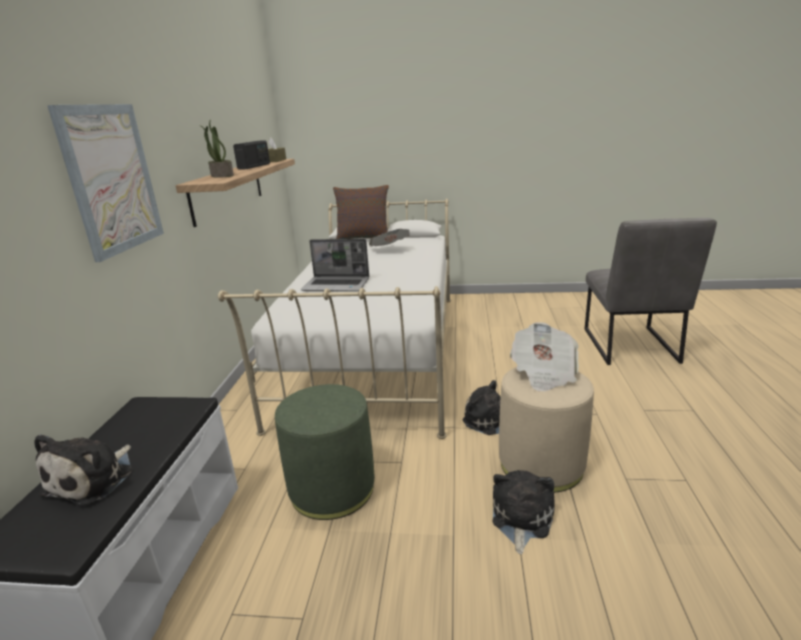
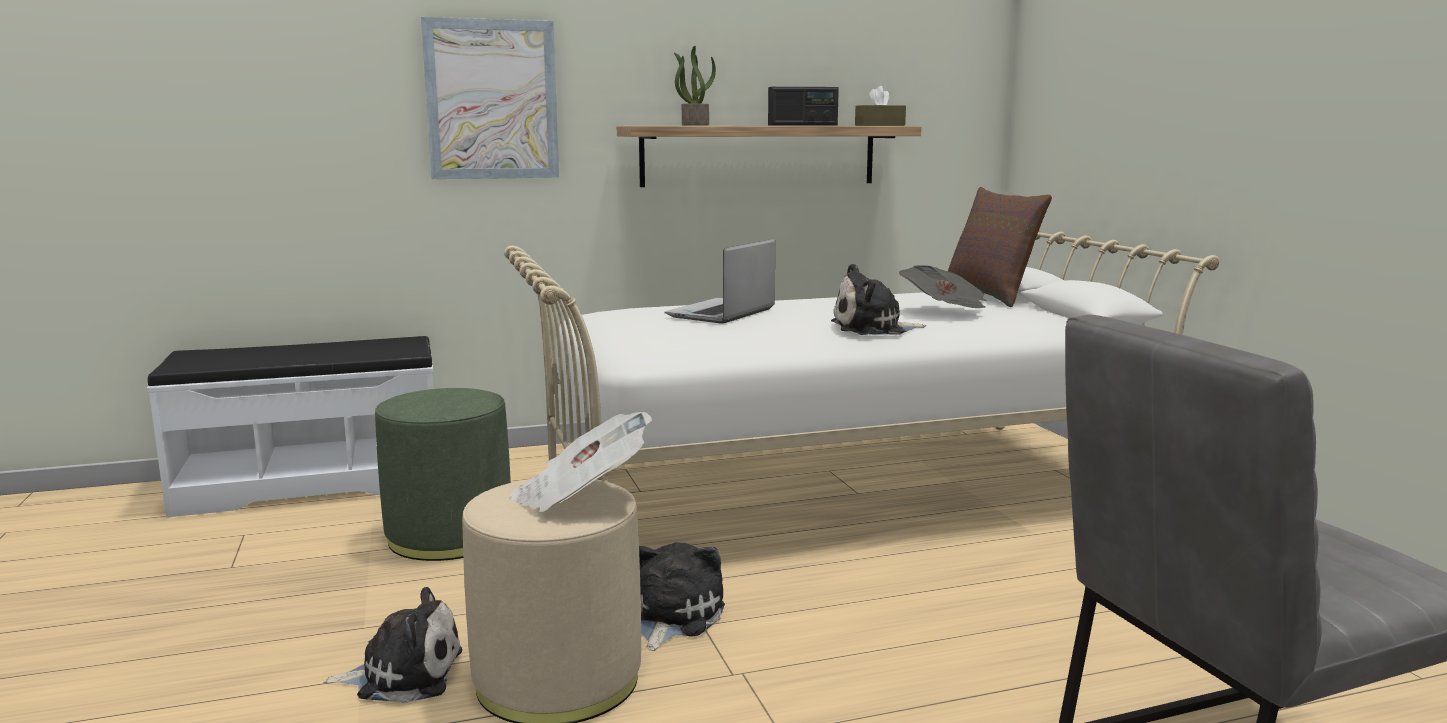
camera: 65 degrees right, 10 degrees down
plush toy [34,434,132,506] -> plush toy moved to [831,264,926,335]
laptop [301,239,369,292] -> laptop turned 45 degrees clockwise [665,239,775,324]

